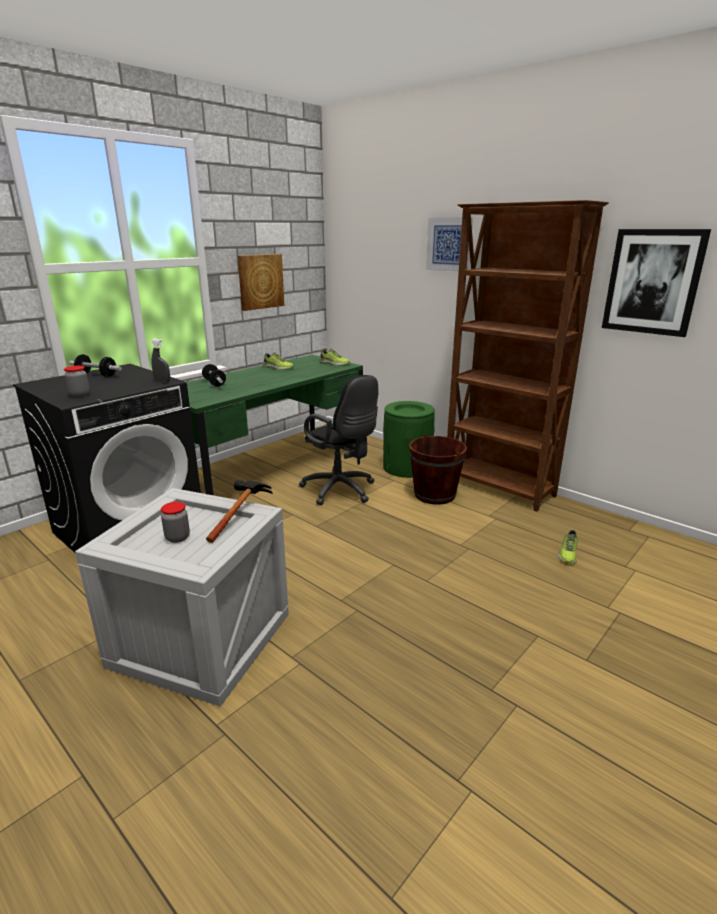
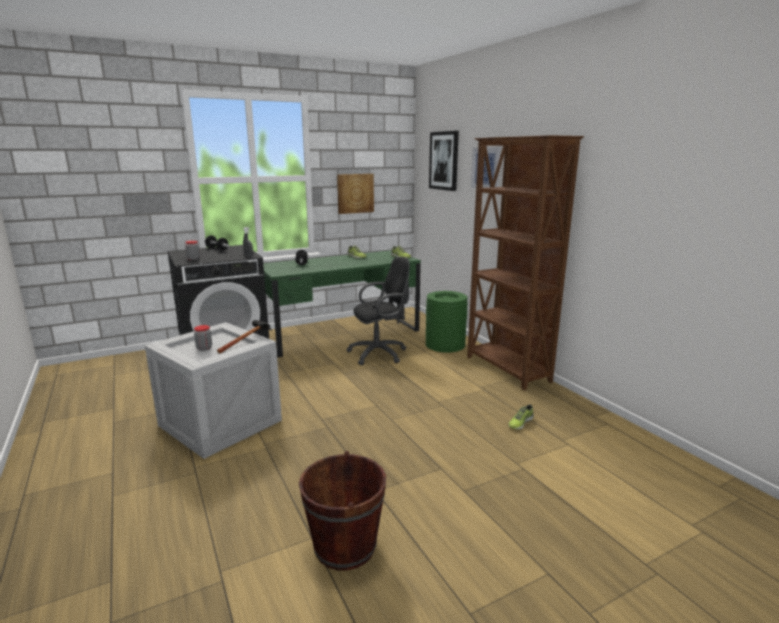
camera: 20 degrees right, 5 degrees down
black office chair [299,375,378,505] -> black office chair turned 90 degrees counterclockwise [346,257,410,365]
brown bucket [409,434,467,505] -> brown bucket moved to [299,451,386,571]
picture [602,229,711,337] -> picture moved to [429,131,459,191]

